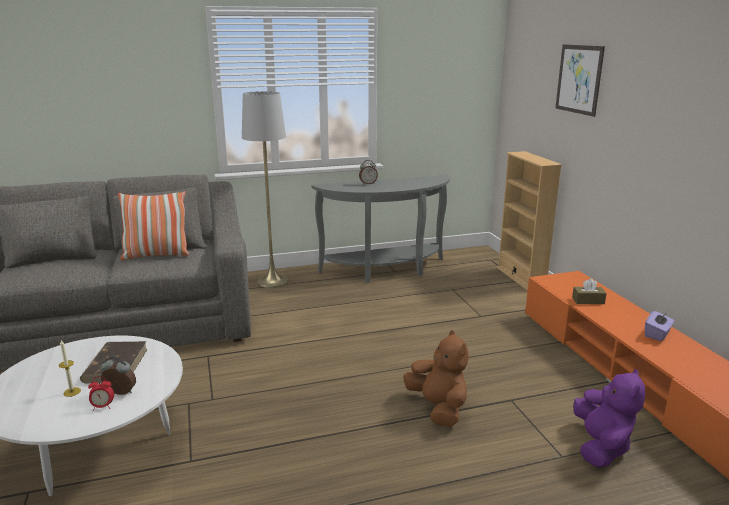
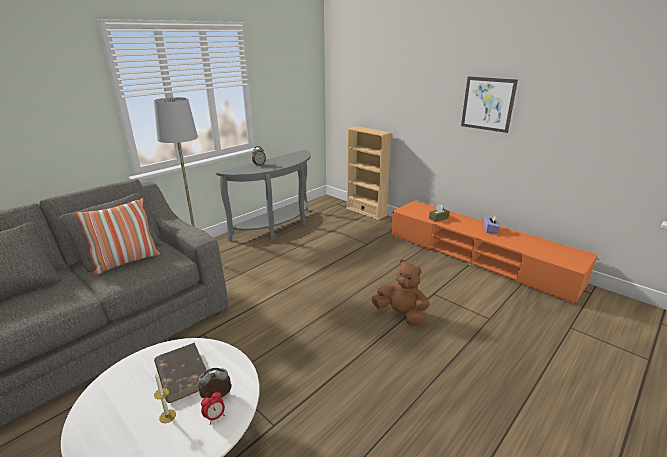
camera: 30 degrees left, 5 degrees up
picture [555,44,605,117] -> picture moved to [461,76,518,133]
purple plush toy [573,368,645,468] -> none

